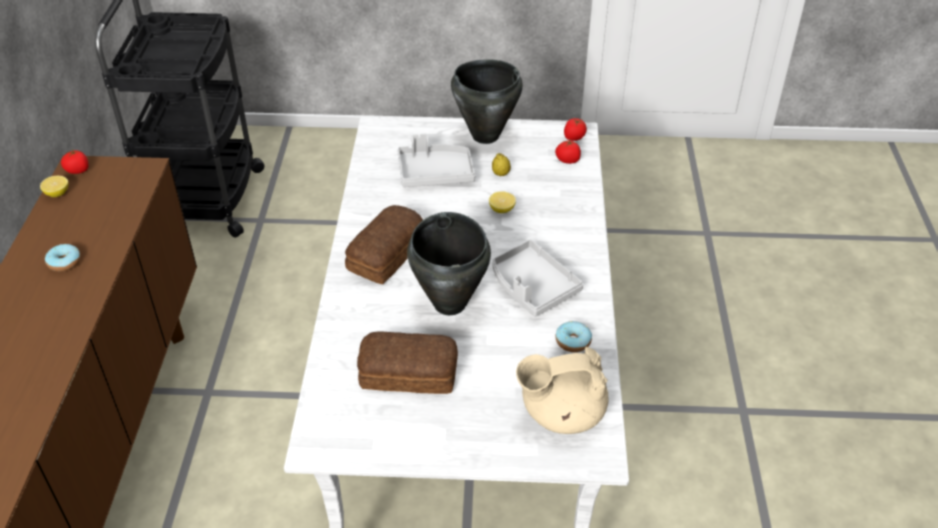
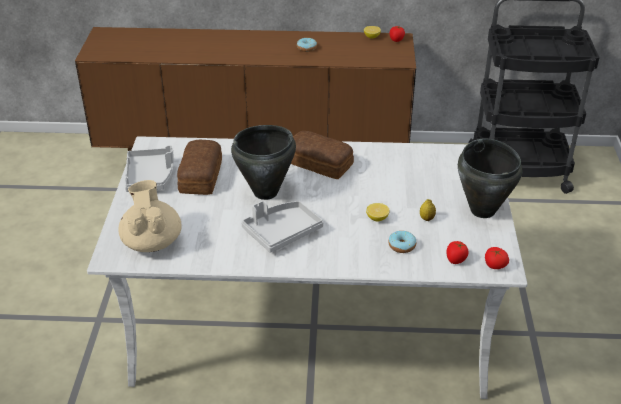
camera: 90 degrees right, 5 degrees down
grey tray [397,134,475,187] -> grey tray moved to [125,145,174,192]
donut [556,321,592,352] -> donut moved to [388,231,416,253]

